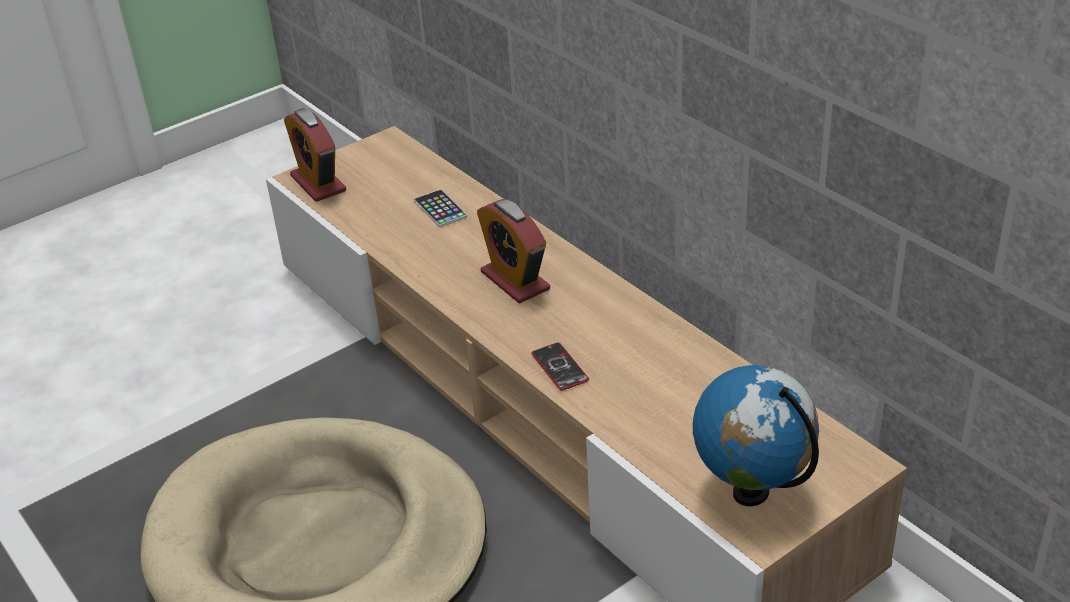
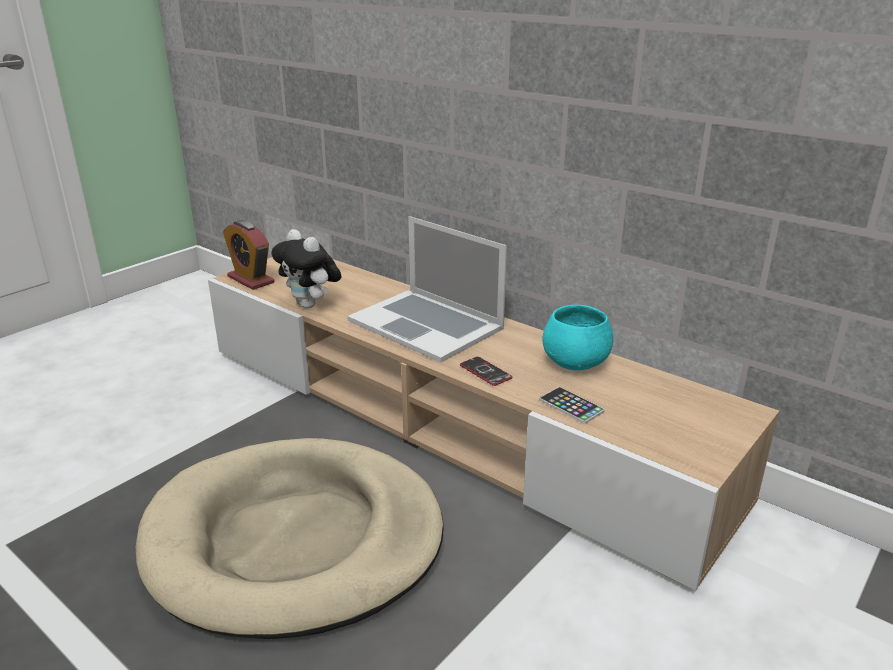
camera: 15 degrees left, 10 degrees down
phone [414,189,467,227] -> phone moved to [540,387,605,424]
alarm clock [477,199,550,304] -> laptop [347,216,507,363]
globe [693,365,819,506] -> none
none -> plush toy [271,229,341,309]
none -> turquoise bowl [542,305,613,370]

